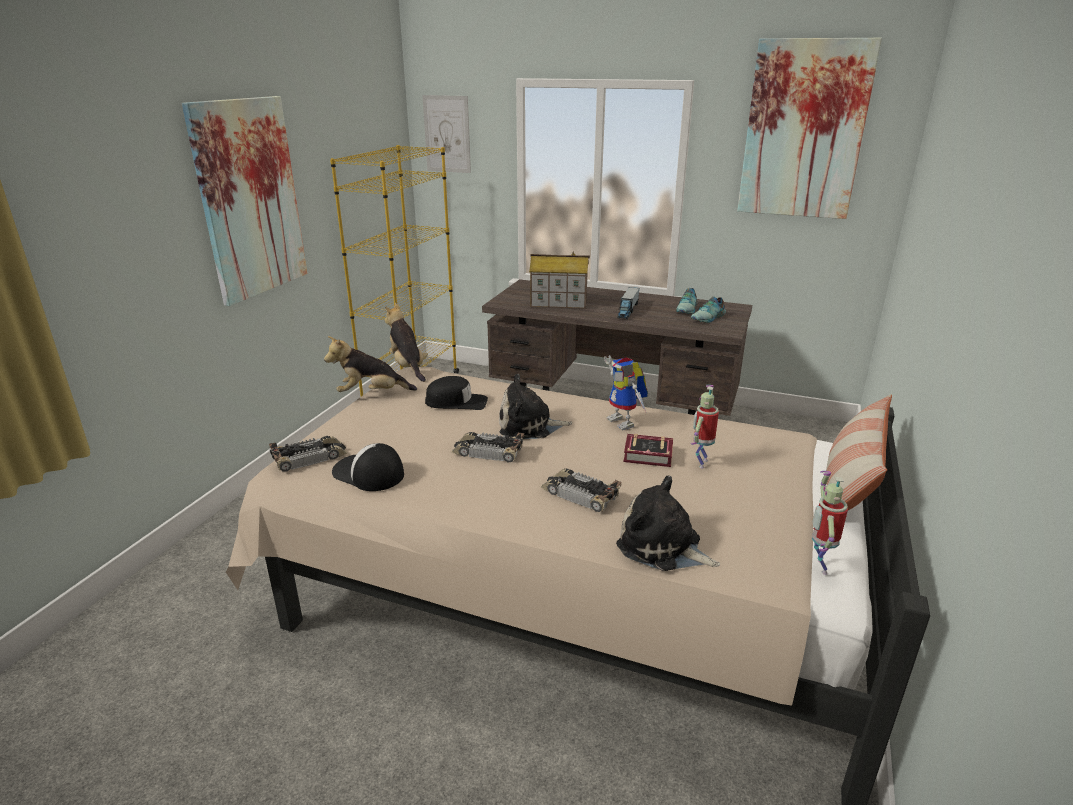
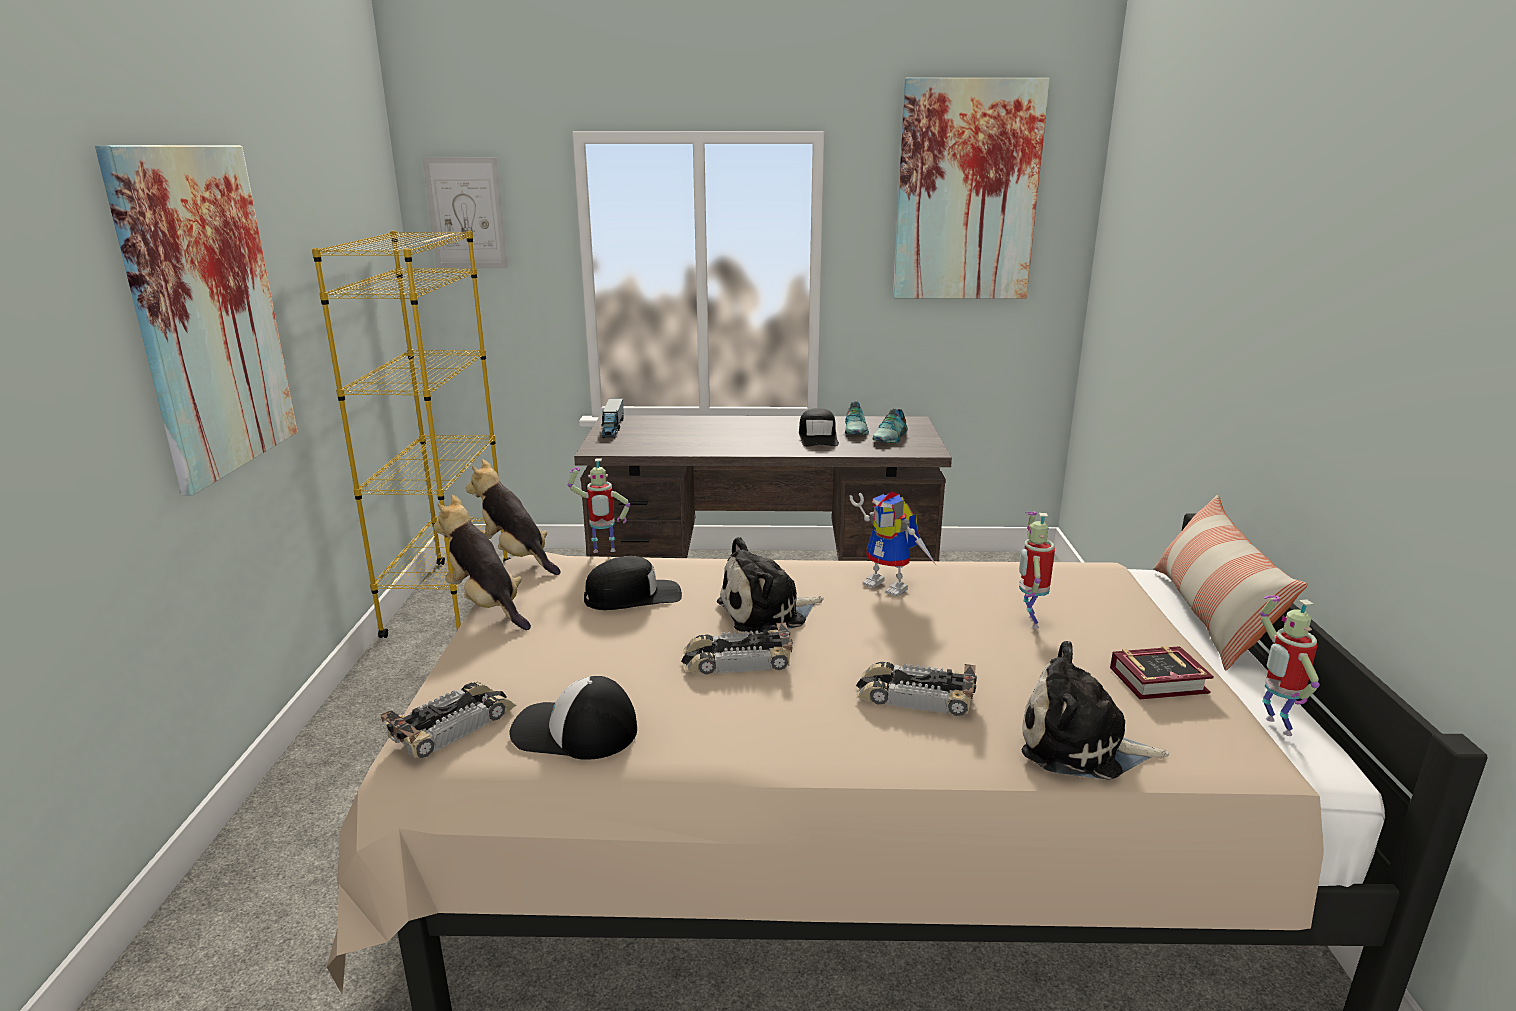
camera: 20 degrees left, 5 degrees down
plush toy [324,336,417,392] -> plush toy turned 75 degrees clockwise [433,495,531,630]
toy house [529,252,590,309] -> none
toy truck [617,287,639,319] -> toy truck moved to [602,398,624,438]
book [624,434,673,467] -> book moved to [1110,646,1214,699]
none -> toy robot [568,458,630,553]
none -> black cap [799,408,839,446]

